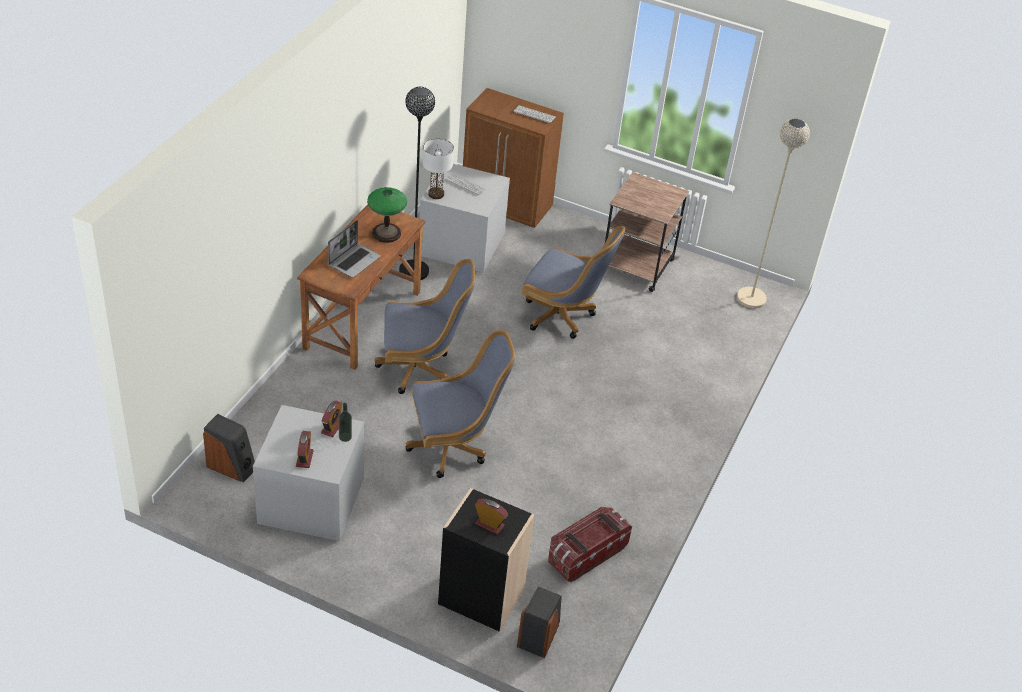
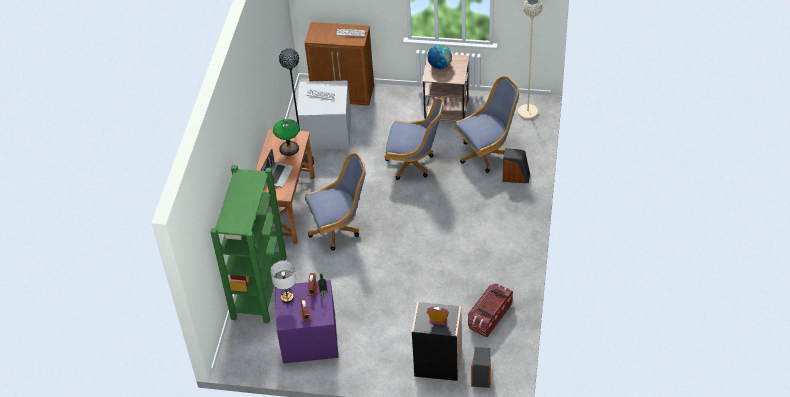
camera: 10 degrees left, 5 degrees up
speaker [203,414,255,483] -> speaker moved to [503,148,530,183]
grey storage box [253,405,364,541] -> purple storage box [275,280,339,364]
blue office chair [406,330,515,478] -> blue office chair moved to [455,76,519,173]
table lamp [423,138,454,199] -> table lamp moved to [270,260,296,303]
none -> green bookcase [211,165,287,323]
none -> globe [427,44,452,69]

